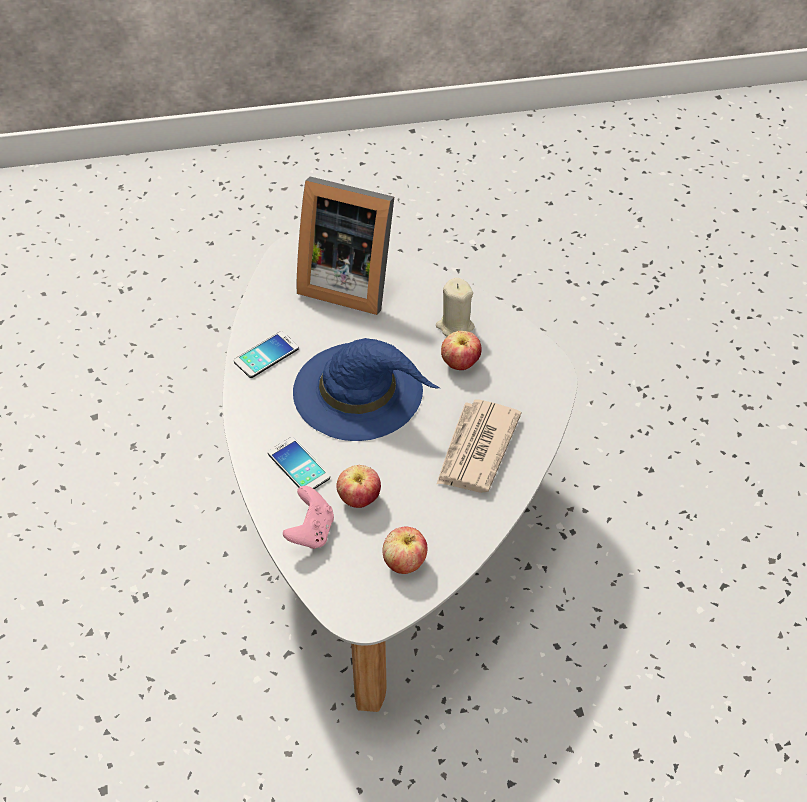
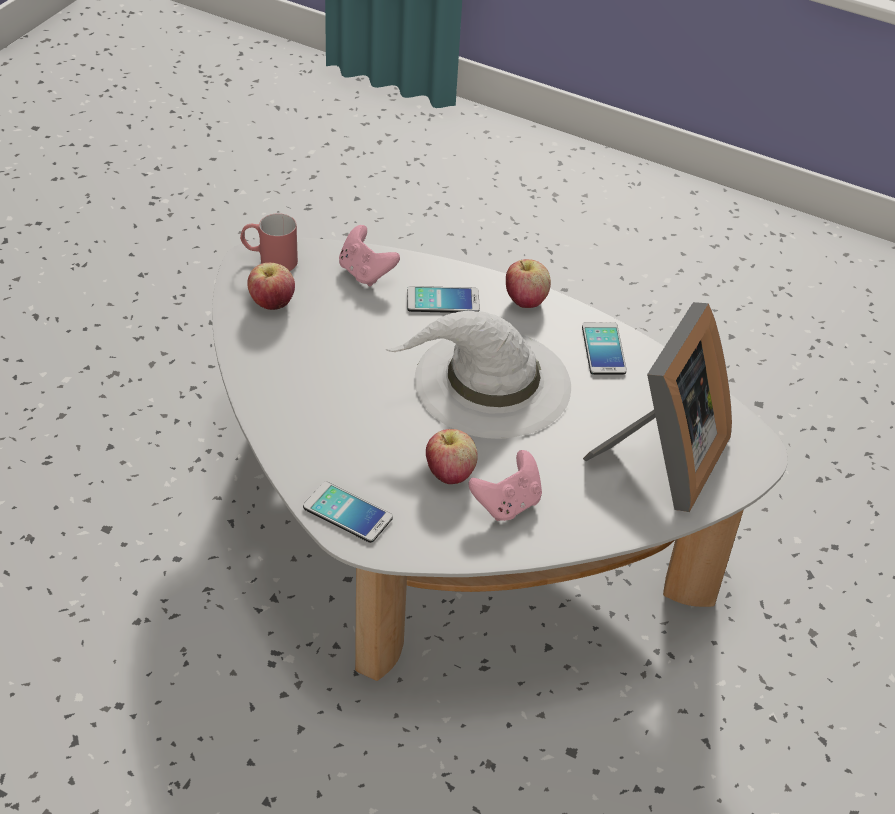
camera: 125 degrees right, 5 degrees down
blue hat [293,338,439,441] -> white hat [386,311,571,439]
picture frame [297,176,394,315] -> picture frame turned 150 degrees clockwise [583,302,732,512]
apple [336,465,381,508] -> apple moved to [506,259,551,308]
beige candle [436,278,475,336] -> pink game controller [469,450,542,521]
newspaper [437,400,522,493] -> none
none -> red mug [240,213,298,271]
none -> phone [303,482,393,543]

